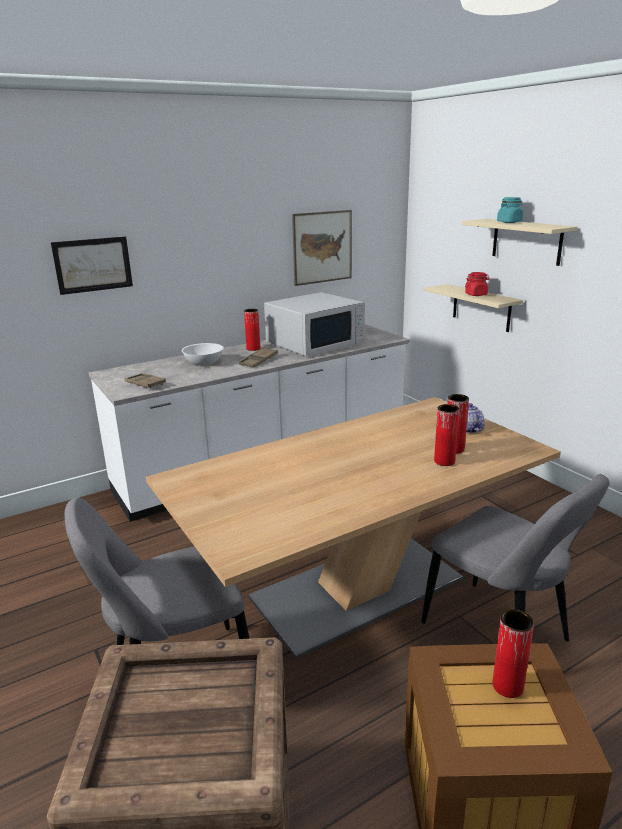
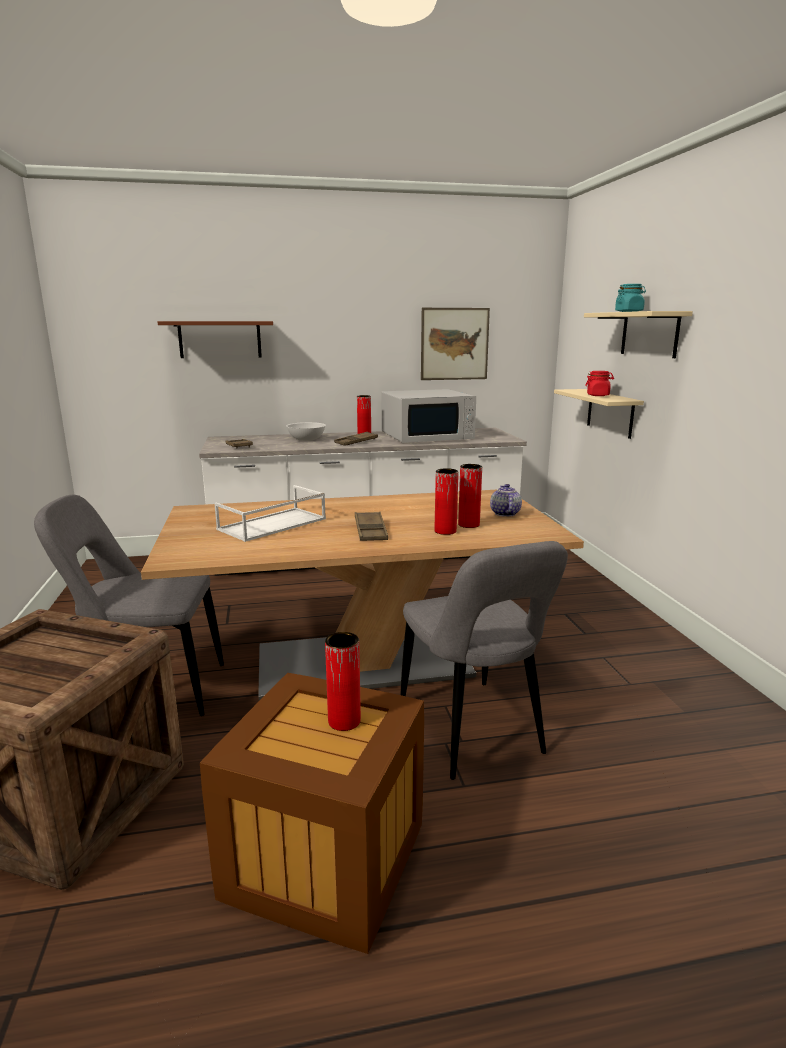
camera: 20 degrees right, 5 degrees down
picture [51,236,133,295] -> brown shelf [157,321,273,358]
none -> white tray [214,485,326,542]
none -> brown tray [355,512,388,541]

